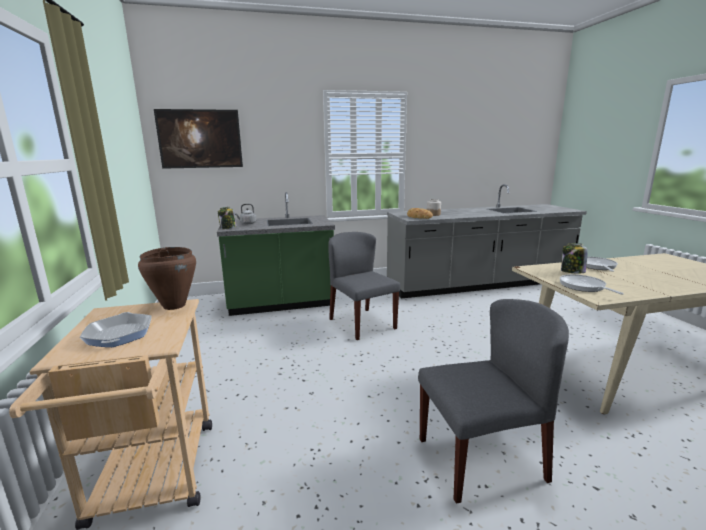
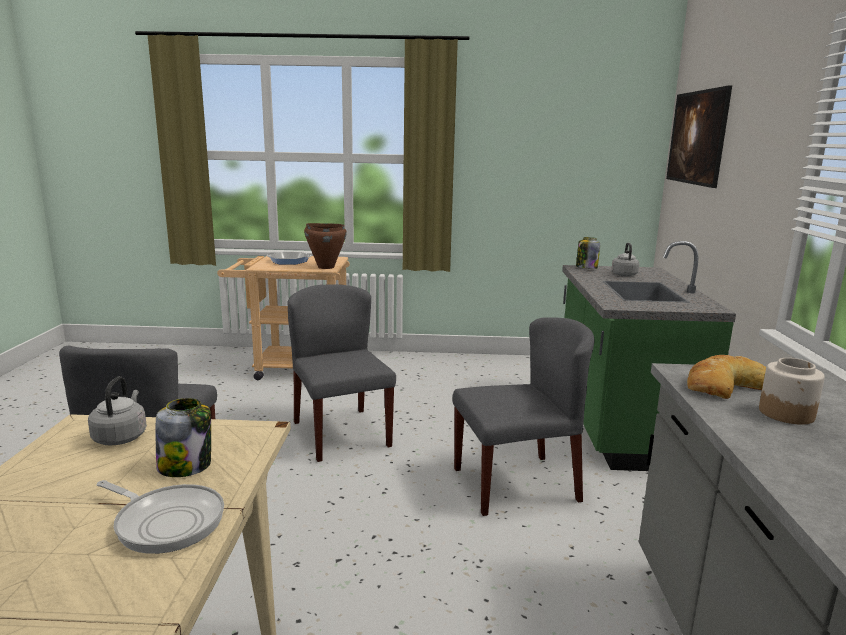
camera: 105 degrees right, 0 degrees up
frying pan [560,274,624,294] -> grey kettle [88,376,147,446]
none -> grey chair [288,284,396,462]

